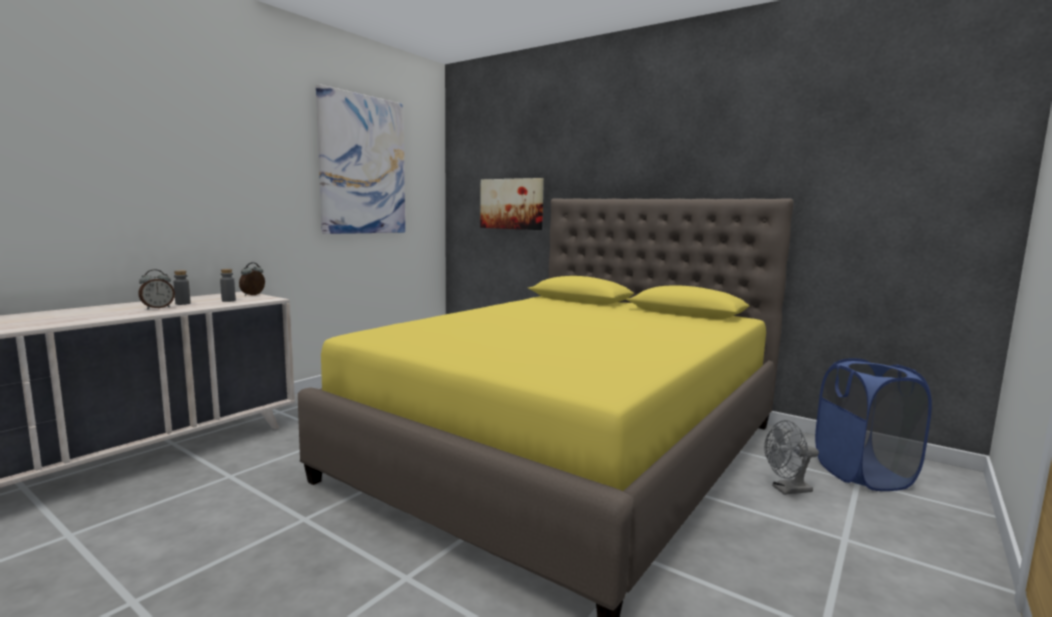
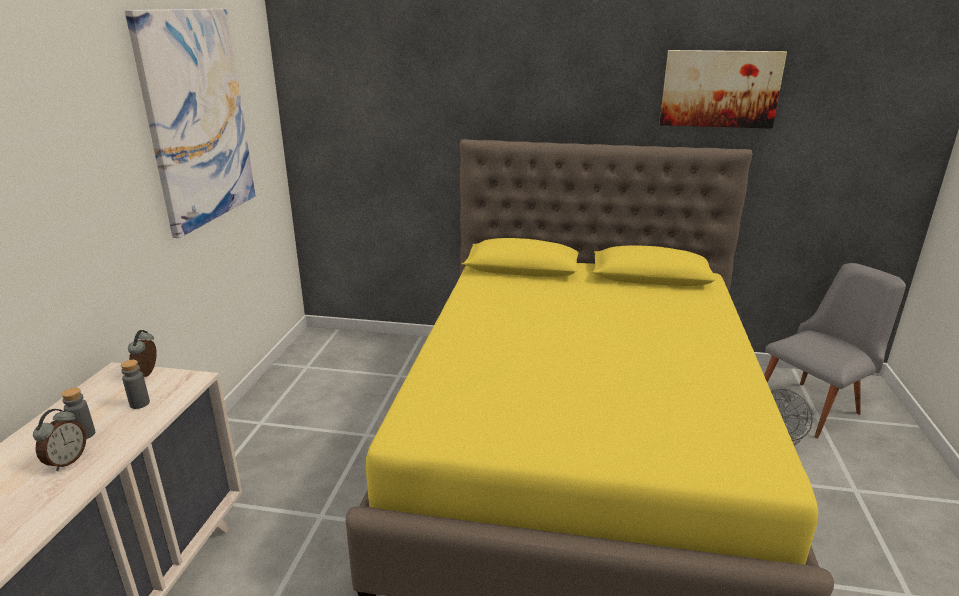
camera: 25 degrees left, 15 degrees up
picture [480,178,544,230] -> picture moved to [660,50,787,129]
blue laundry basket [815,358,932,491] -> grey chair [764,263,906,438]

